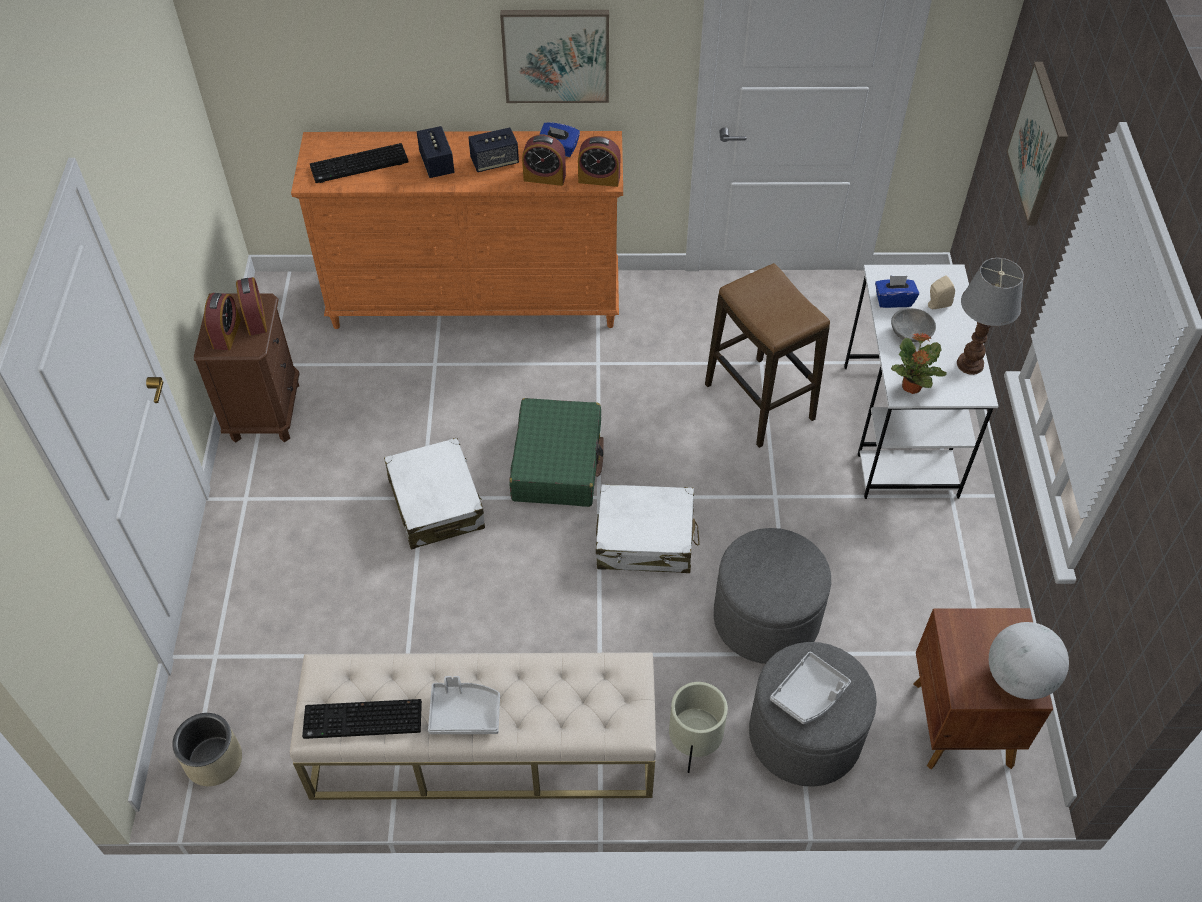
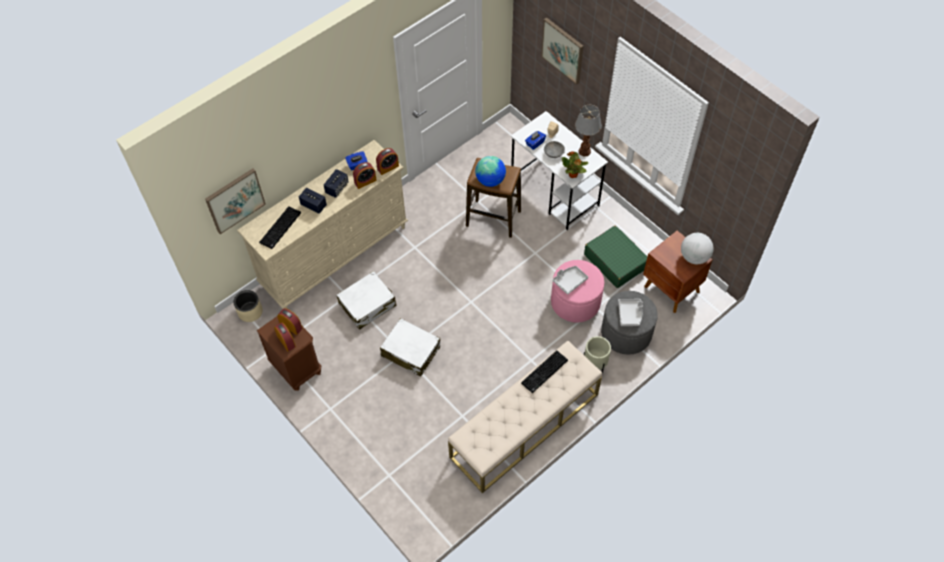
camera: 40 degrees left, 5 degrees up
beige planter [172,713,242,786] -> beige planter moved to [234,290,263,322]
orange dresser [291,131,623,329] -> beige dresser [237,140,408,309]
keyboard [302,699,422,739] -> keyboard moved to [521,350,568,393]
grey tray [428,676,500,734] -> grey tray moved to [552,266,588,295]
picture [500,10,609,103] -> picture moved to [205,168,266,234]
green suitcase [509,398,604,507] -> green suitcase moved to [584,226,647,288]
white suitcase [596,484,700,573] -> white suitcase moved to [336,271,396,330]
grey ottoman [714,528,831,664] -> pink ottoman [551,260,604,323]
none -> globe [475,156,506,187]

